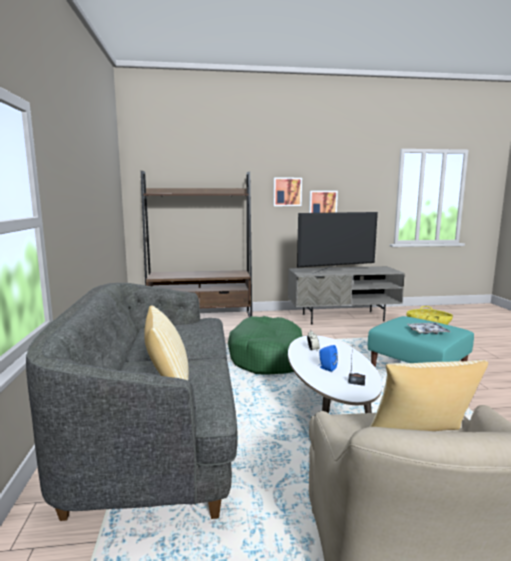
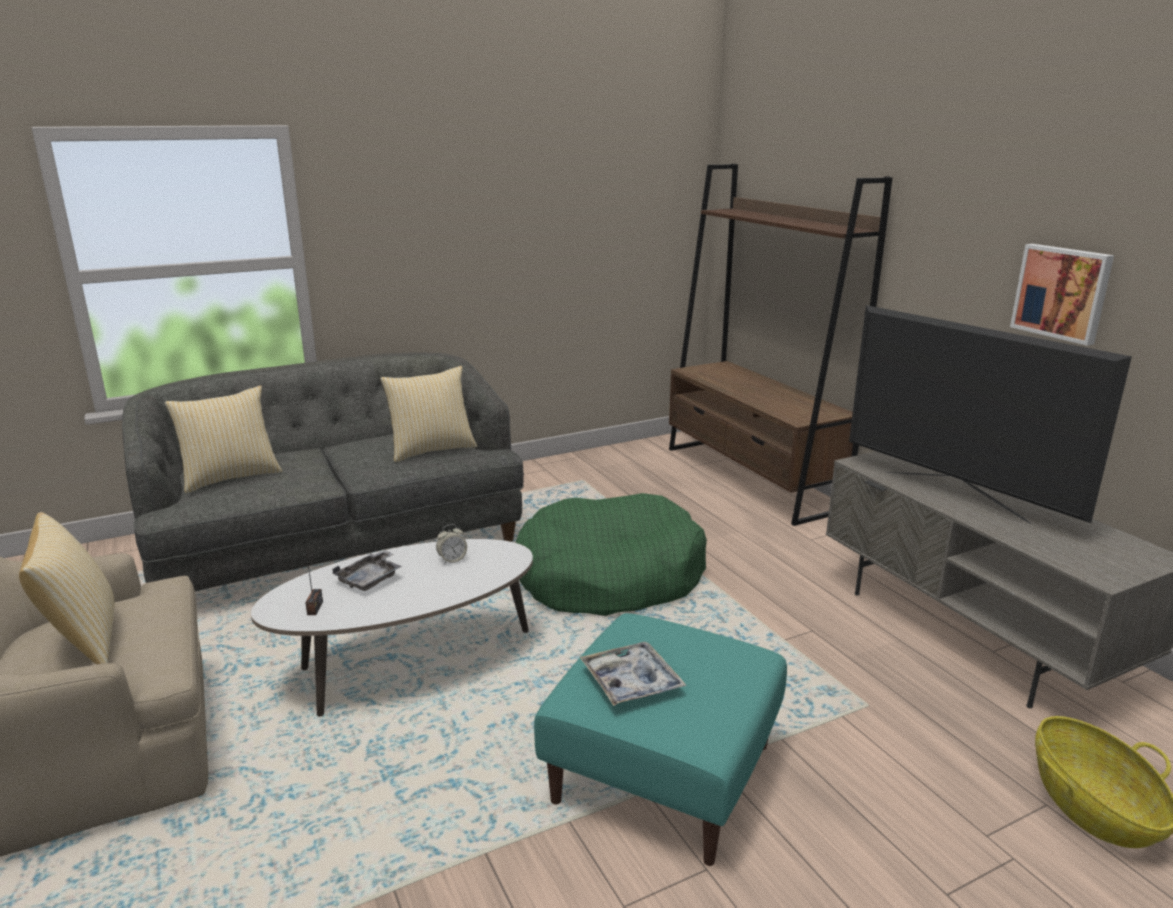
camera: 70 degrees right, 10 degrees up
picture [273,178,302,206] -> none
blue speaker [319,345,338,372] -> grey tray [332,550,402,591]
none -> pillow [380,366,477,462]

